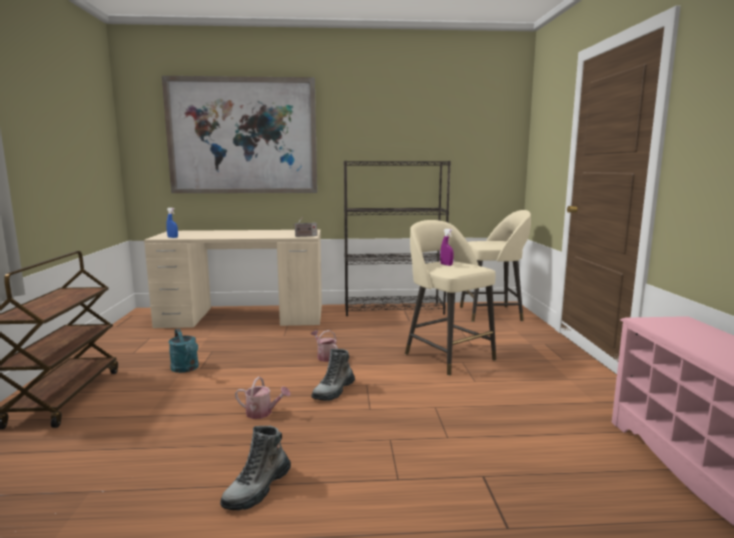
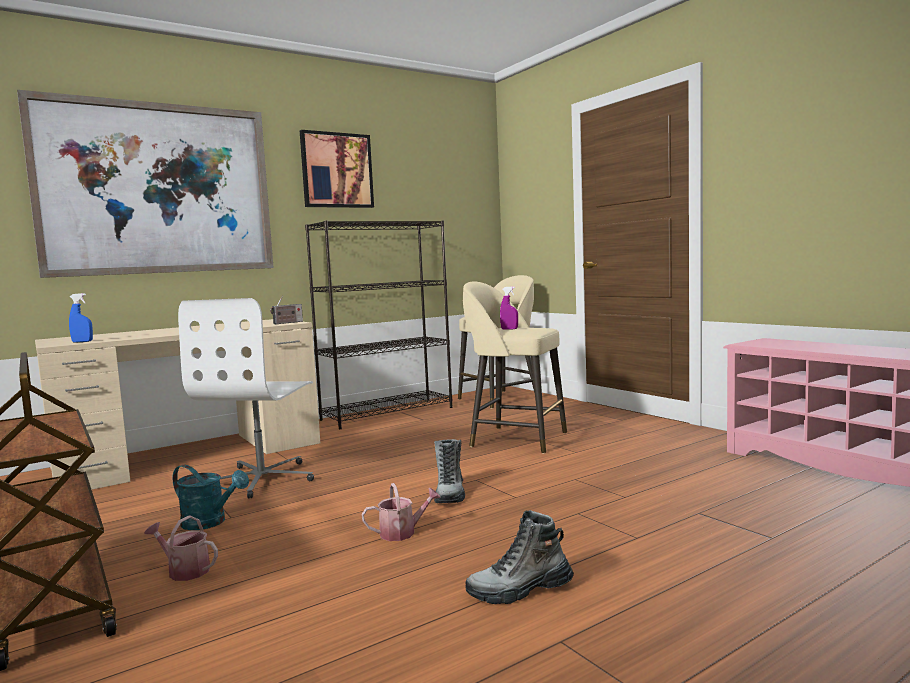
camera: 30 degrees left, 5 degrees down
boot [220,426,291,511] -> boot turned 75 degrees clockwise [465,510,574,604]
watering can [311,330,338,362] -> watering can moved to [144,516,218,581]
none -> white office chair [178,298,314,498]
none -> picture [300,130,374,208]

